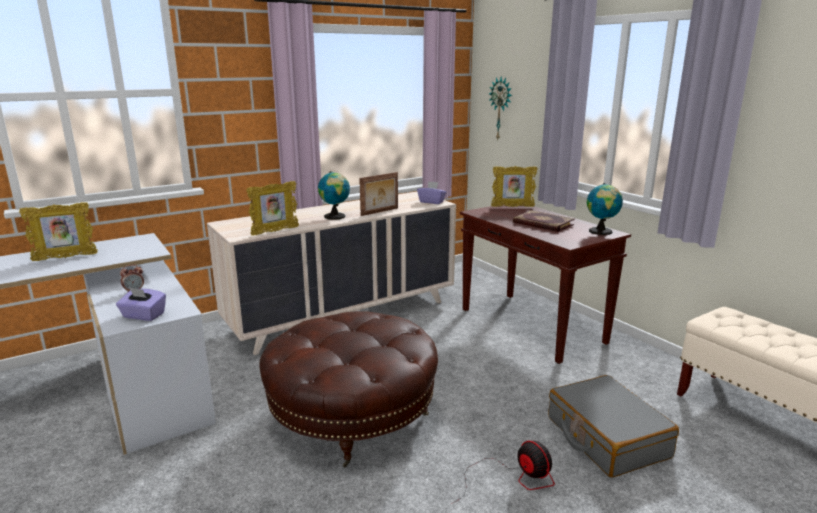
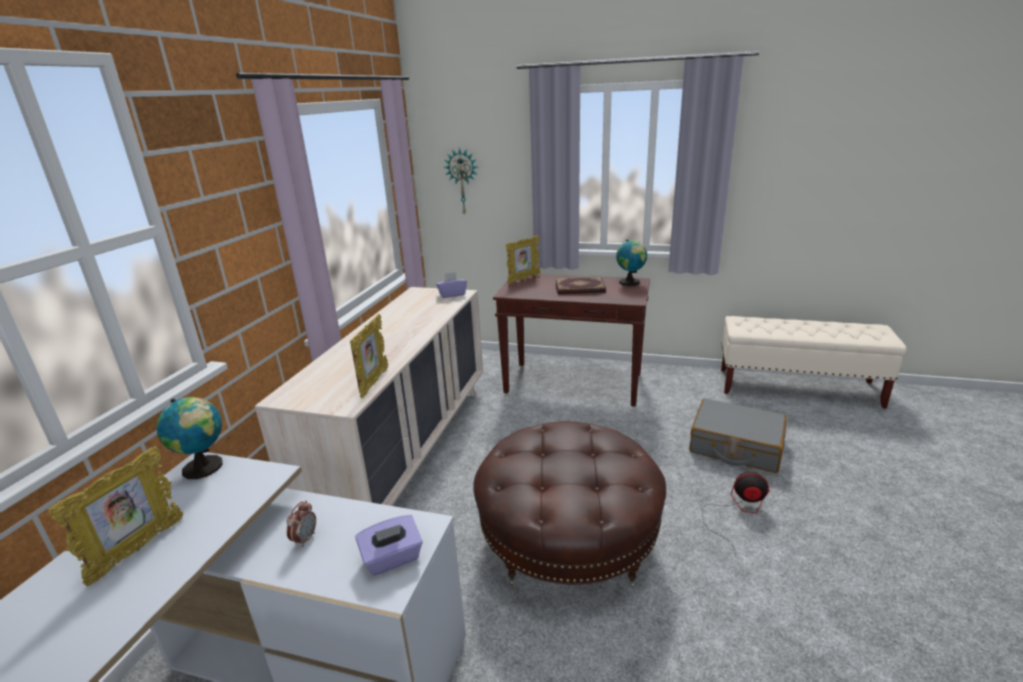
camera: 40 degrees left, 5 degrees up
globe [318,171,350,220] -> globe moved to [156,397,223,479]
picture frame [359,172,398,216] -> none

